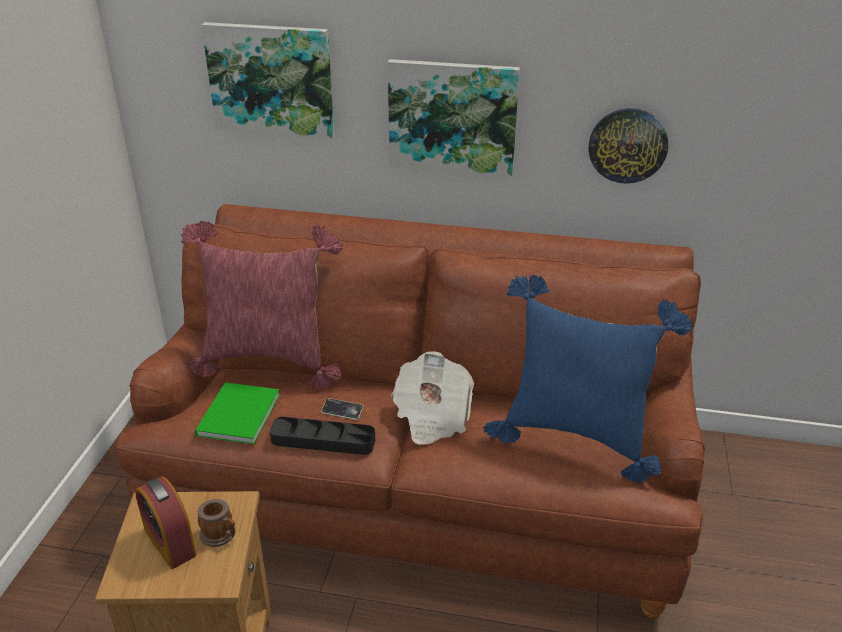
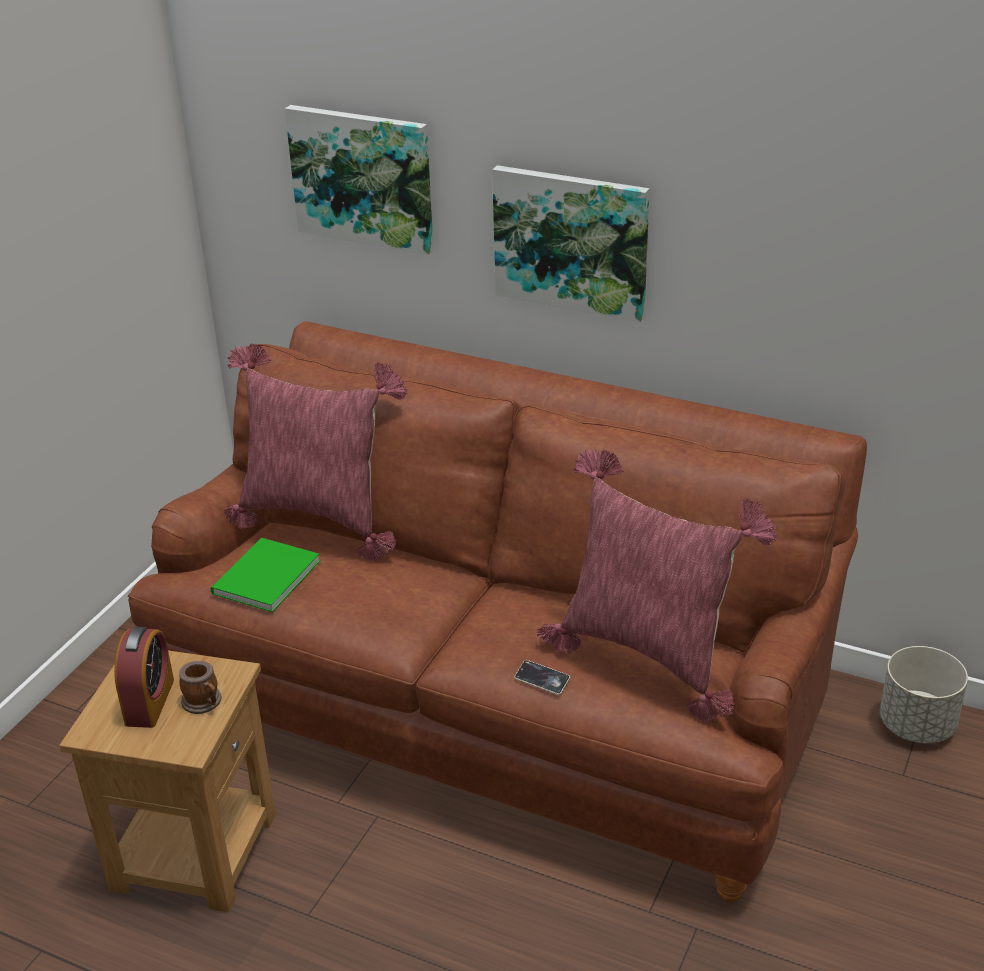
camera: 15 degrees right, 0 degrees up
alarm clock [136,477,197,569] -> alarm clock turned 150 degrees counterclockwise [114,627,174,728]
black tray [270,417,375,455] -> none
phone [321,398,364,420] -> phone moved to [515,660,570,695]
newspaper [392,351,474,445] -> none
blue pillow [483,274,693,485] -> red pillow [536,449,777,724]
wall clock [589,108,668,184] -> none
none -> grey planter [880,646,968,744]

